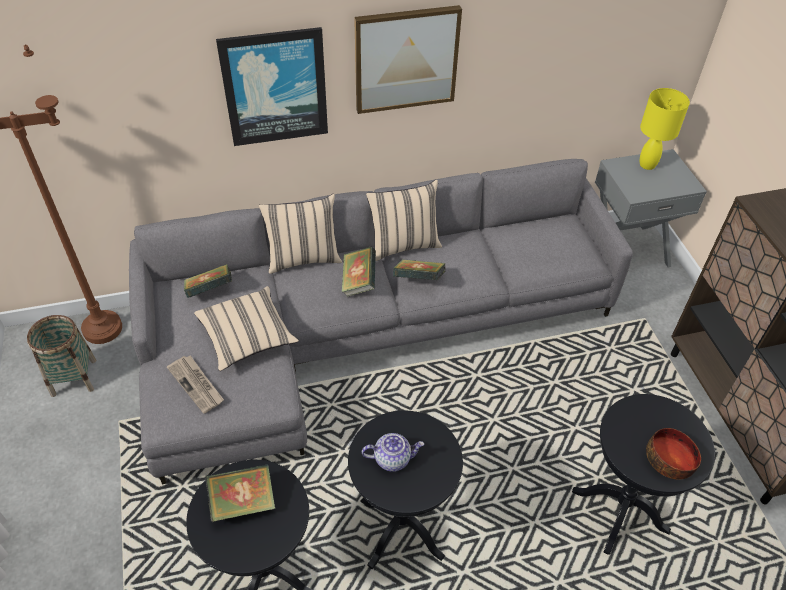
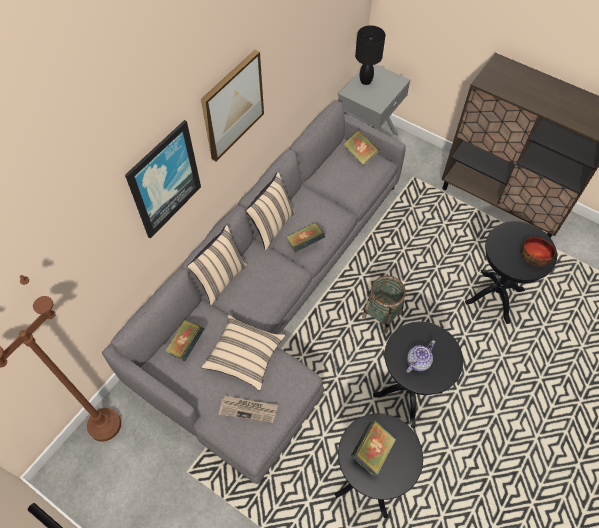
camera: 40 degrees left, 10 degrees up
basket [27,315,96,397] -> basket moved to [362,276,406,334]
book [342,247,376,297] -> book moved to [343,129,380,166]
yellow table lamp [640,88,690,170] -> black table lamp [355,25,386,85]

